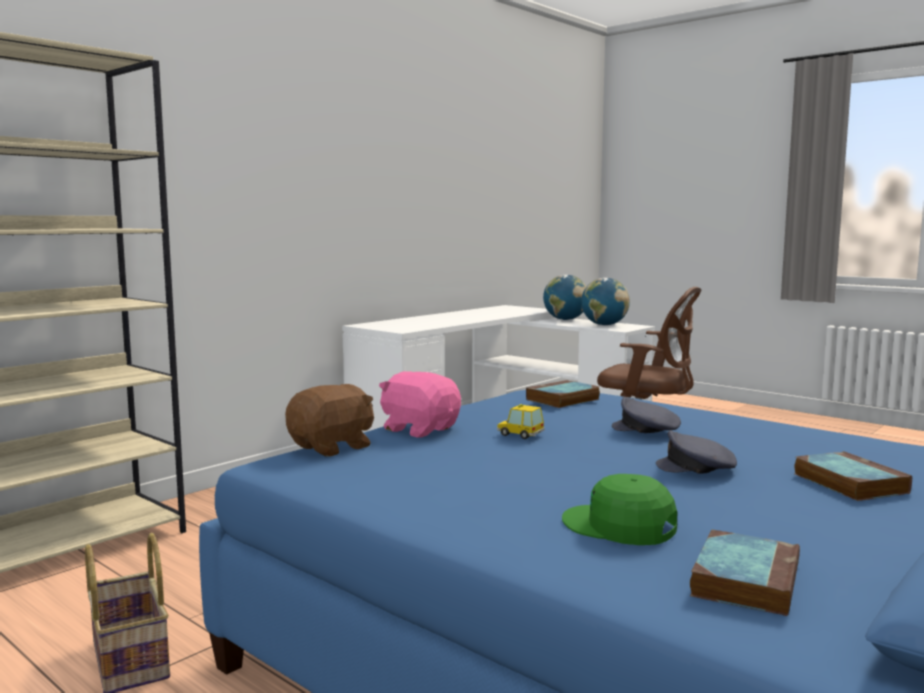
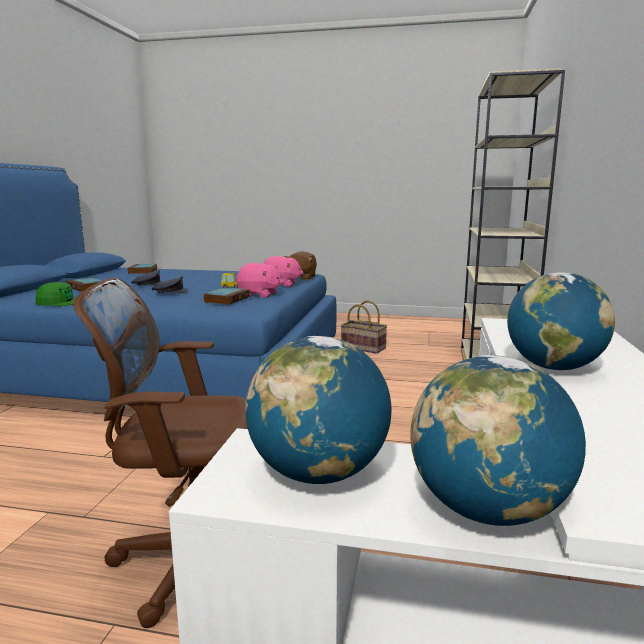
camera: 150 degrees right, 5 degrees up
green cap [562,474,677,545] -> green cap moved to [36,282,76,306]
none -> pink plush toy [236,263,283,298]
none -> globe [507,272,615,370]

